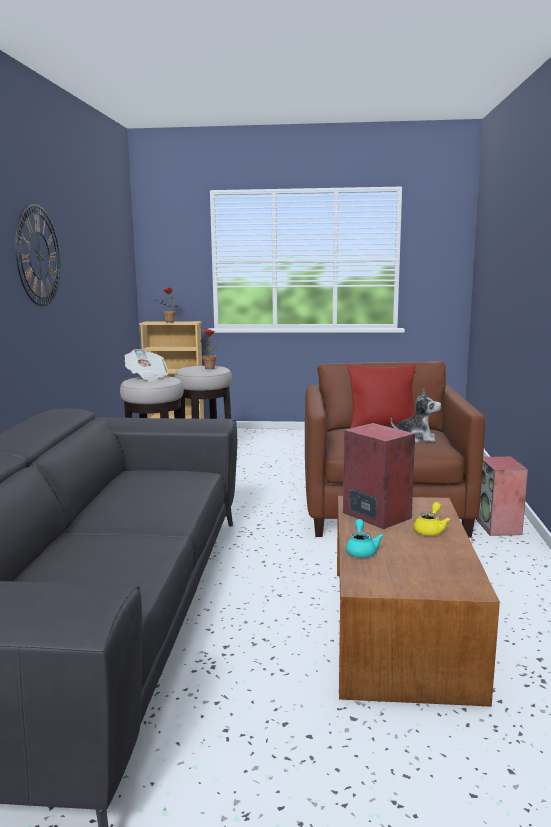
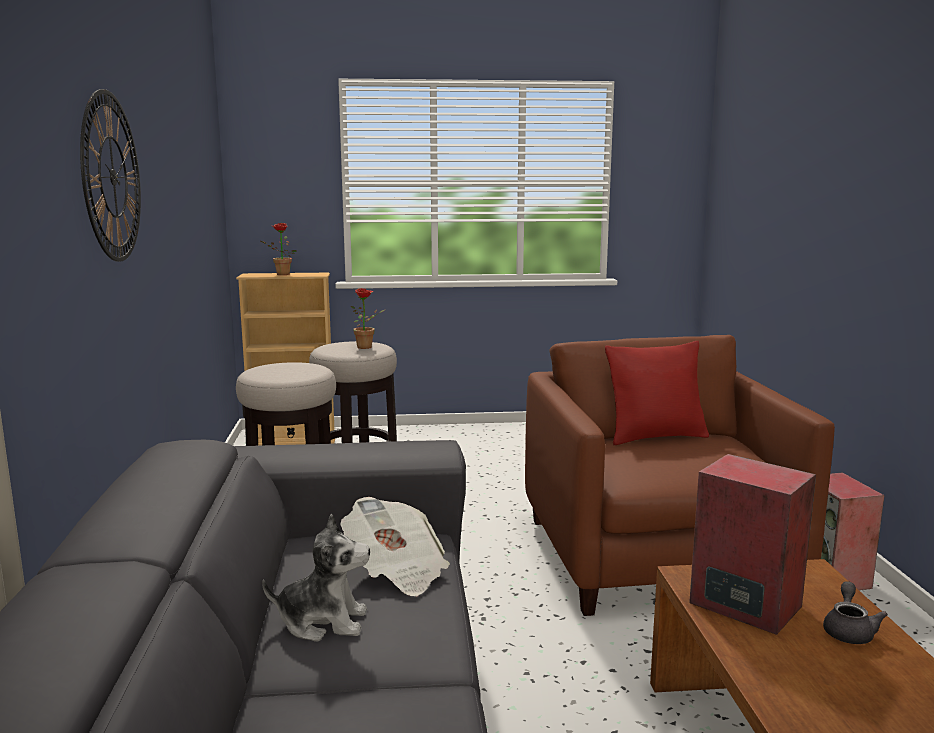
camera: 10 degrees left, 0 degrees up
newspaper [125,349,168,381] -> newspaper moved to [340,497,450,596]
turquoise teapot [346,519,384,558] -> none
plush toy [391,389,441,443] -> plush toy moved to [262,514,370,641]
yellow teapot [414,502,451,536] -> grey teapot [823,581,888,644]

